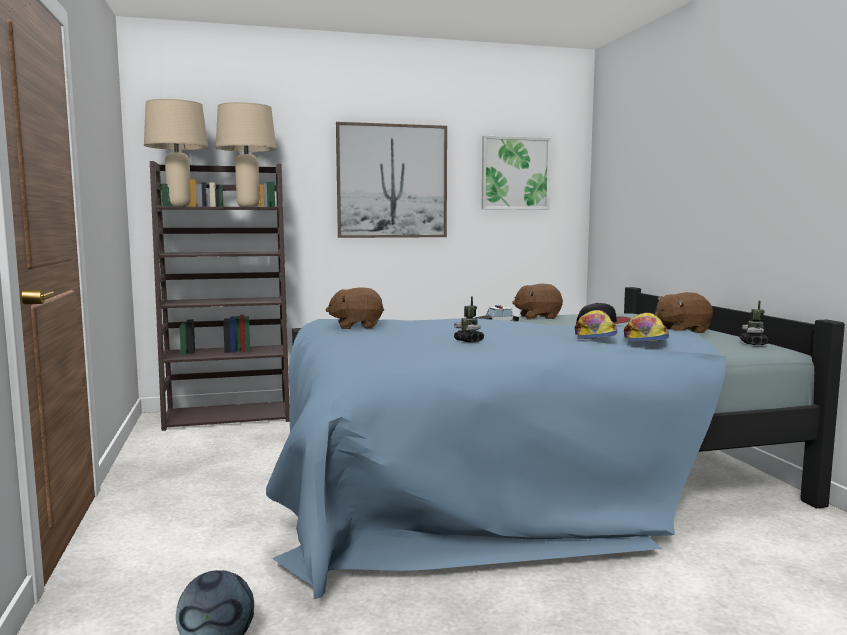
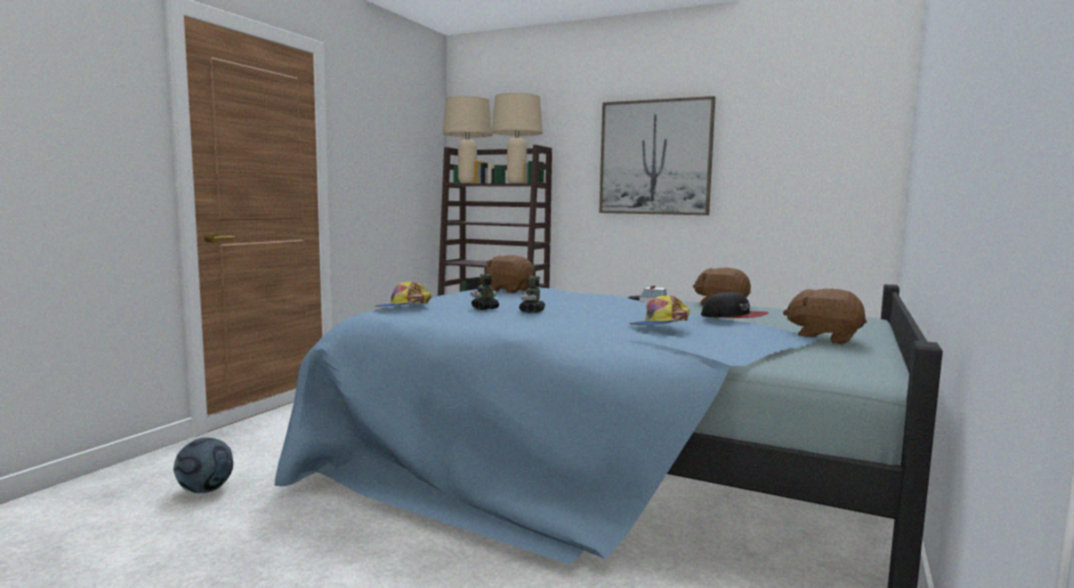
camera: 40 degrees right, 0 degrees up
picture [482,136,551,210] -> none
cap [624,313,669,342] -> cap moved to [375,282,432,307]
toy robot [739,301,770,345] -> toy robot moved to [470,265,499,310]

